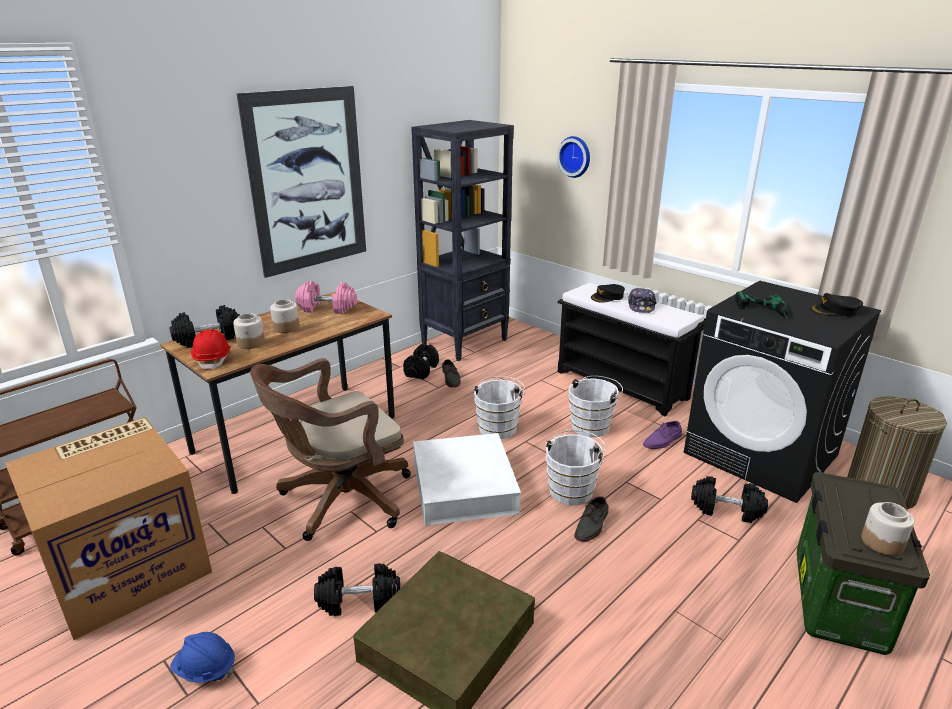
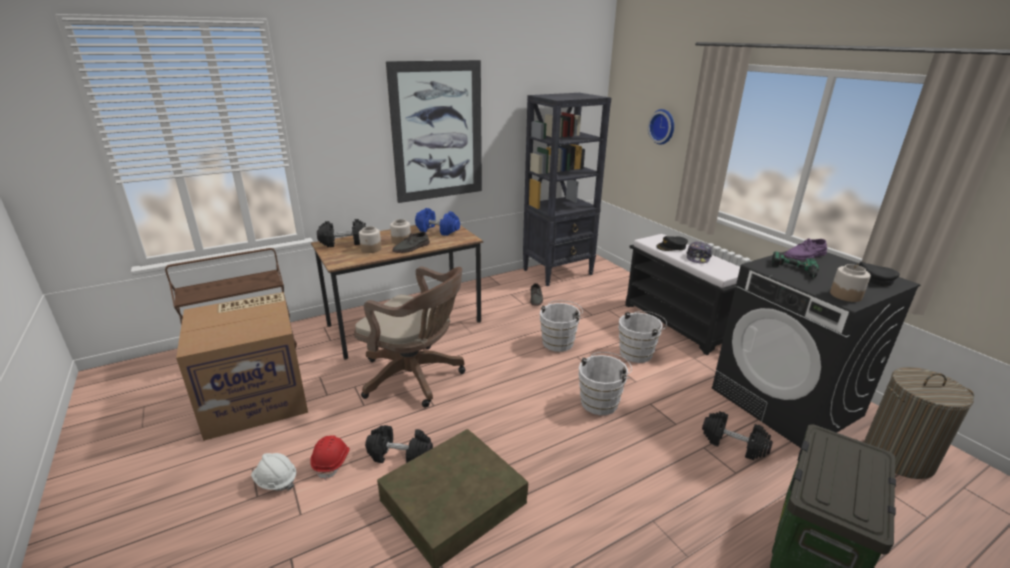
camera: 15 degrees right, 0 degrees up
blue hard hat [170,632,235,682] -> white hard hat [251,453,296,491]
red hard hat [191,329,231,370] -> red hard hat moved to [310,435,350,480]
brown office chair [250,358,411,541] -> brown office chair turned 135 degrees counterclockwise [354,266,465,408]
pink dumbbell [295,281,357,314] -> blue dumbbell [415,208,460,236]
black dumbbell [403,344,439,380] -> none
white storage box [413,433,521,526] -> none
grey shoe [575,496,608,542] -> grey shoe moved to [392,232,430,253]
purple shoe [643,421,682,449] -> purple shoe moved to [784,238,827,260]
jar [861,502,914,556] -> jar moved to [830,264,871,302]

